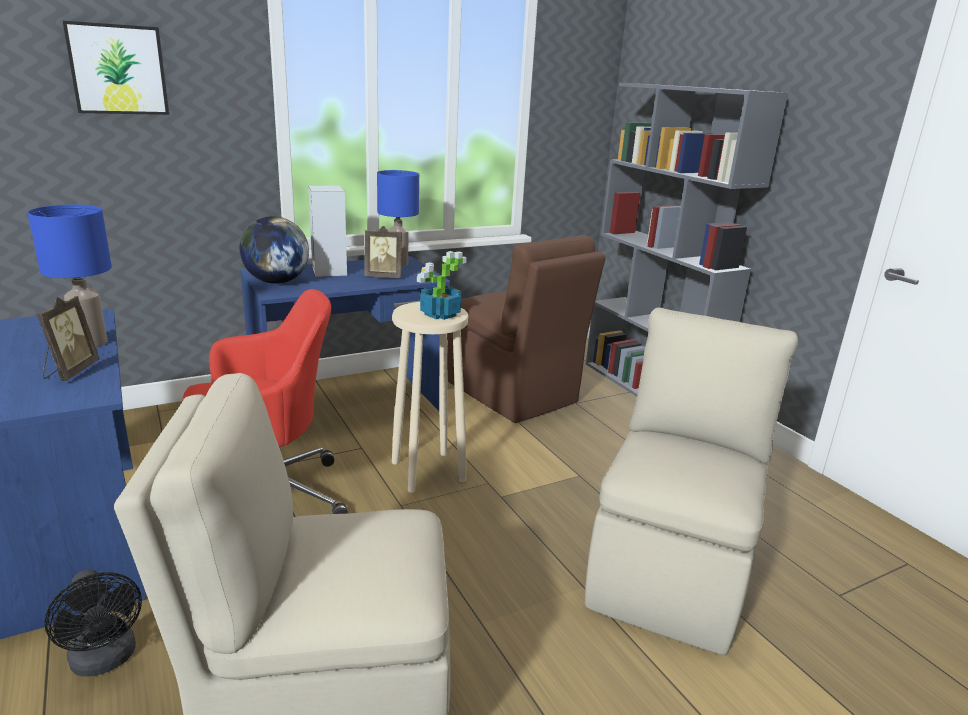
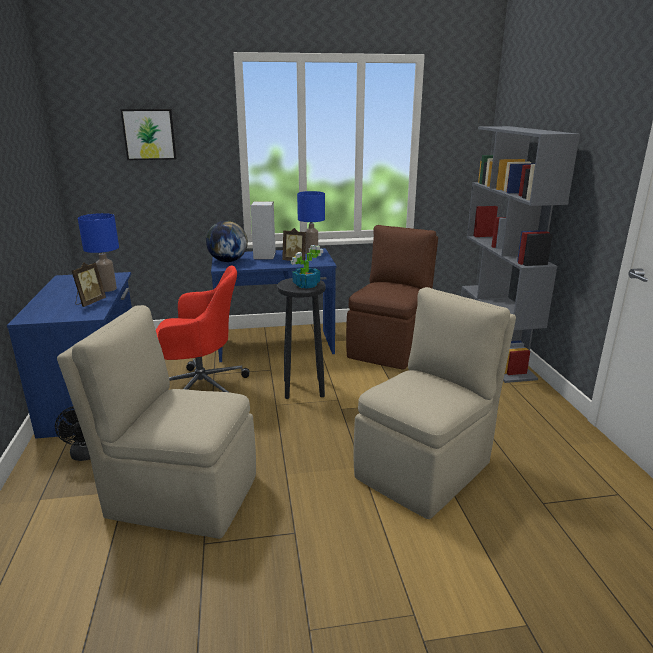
camera: 20 degrees right, 0 degrees up
beige stool [392,302,468,493] -> black stool [277,278,326,399]
brown chair [447,235,606,423] -> brown chair turned 135 degrees counterclockwise [346,225,438,370]

